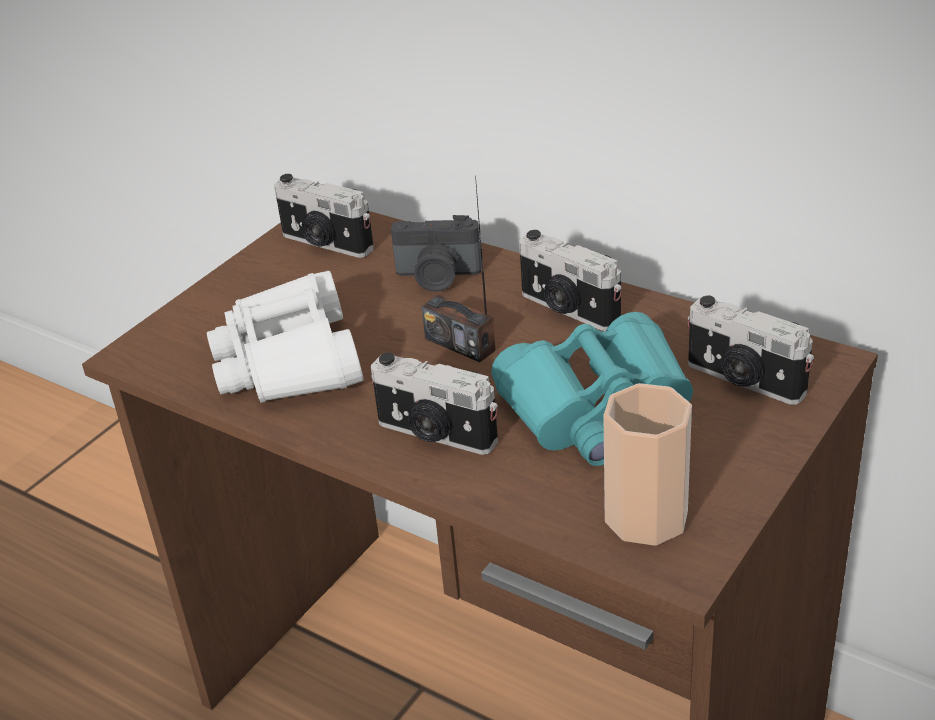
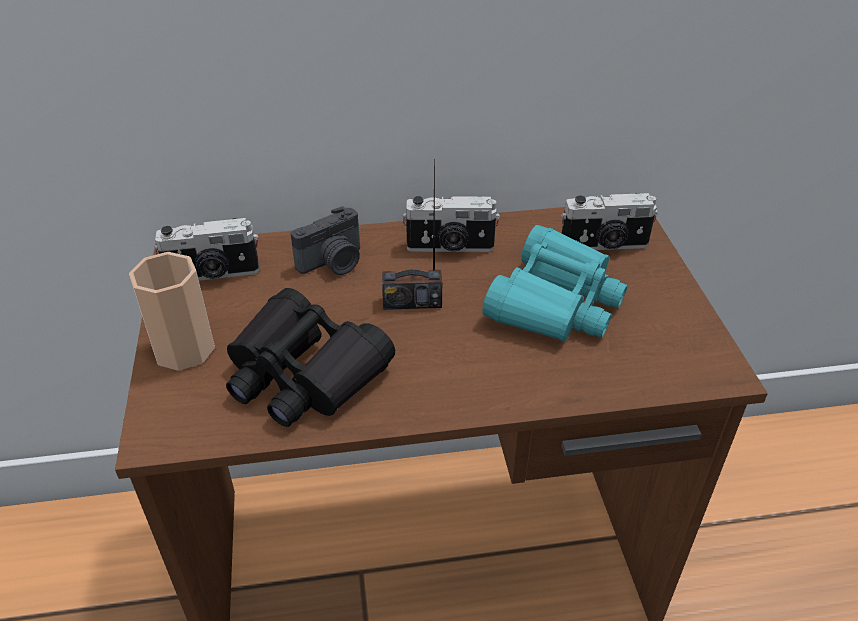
camera: 45 degrees left, 5 degrees up
white binoculars [207,271,363,403] -> black binoculars [226,288,395,427]
camera [371,353,498,455] -> none
cup [603,383,692,546] -> cup moved to [129,252,215,371]

